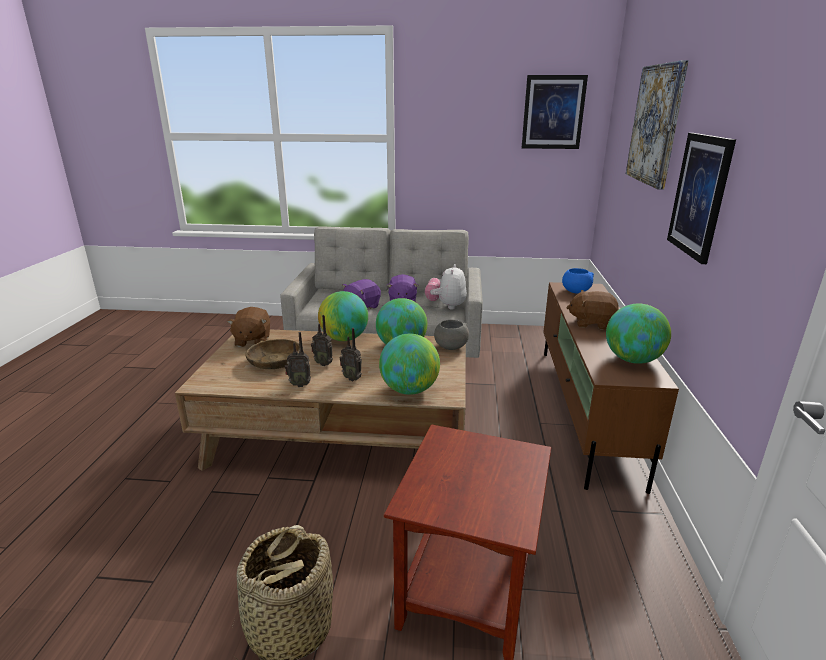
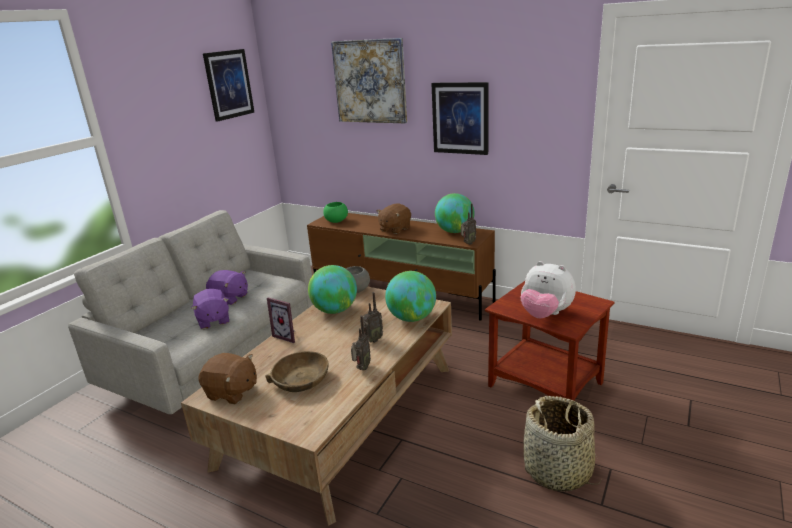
camera: 65 degrees left, 0 degrees up
radio [311,315,333,366] -> radio moved to [461,203,476,245]
globe [318,291,368,341] -> picture frame [267,298,295,343]
plush toy [425,264,467,309] -> plush toy moved to [521,261,576,319]
blue bowl [562,268,594,293] -> green bowl [323,202,348,223]

